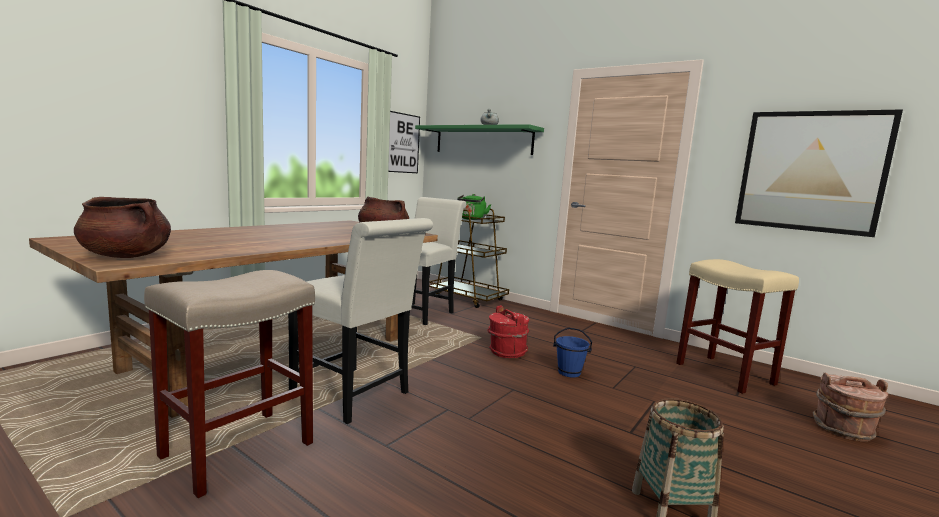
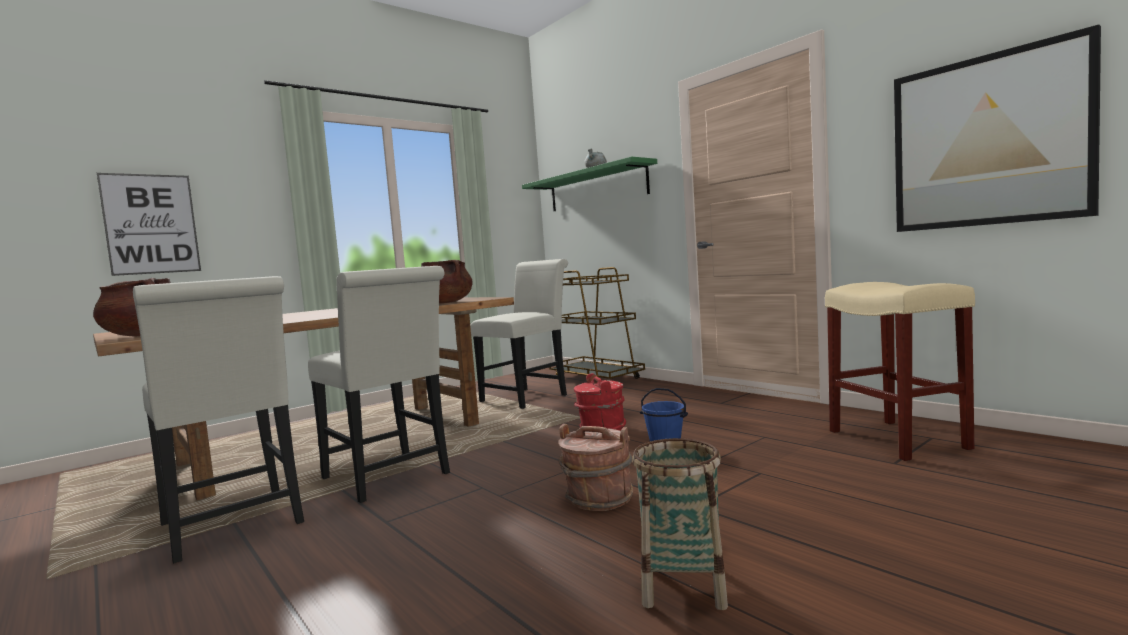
camera: 15 degrees right, 5 degrees down
beige stool [144,270,315,498] -> white chair [133,276,304,564]
picture [388,111,420,173] -> picture moved to [97,173,201,276]
green kettle [457,194,491,220] -> none
brown bucket [813,372,888,441] -> brown bucket moved to [558,424,633,511]

